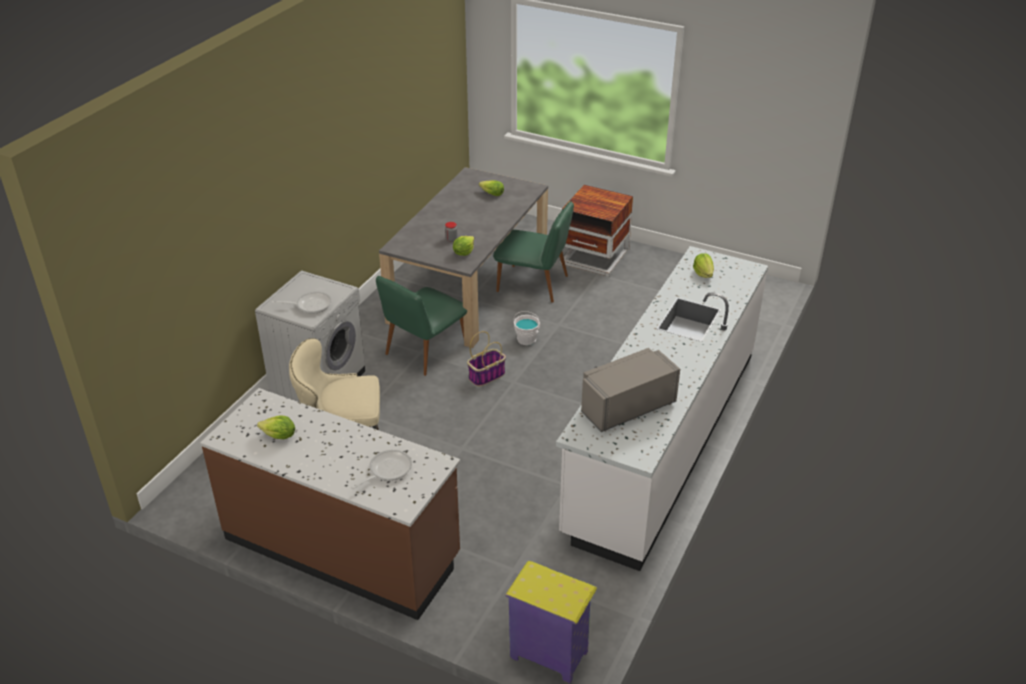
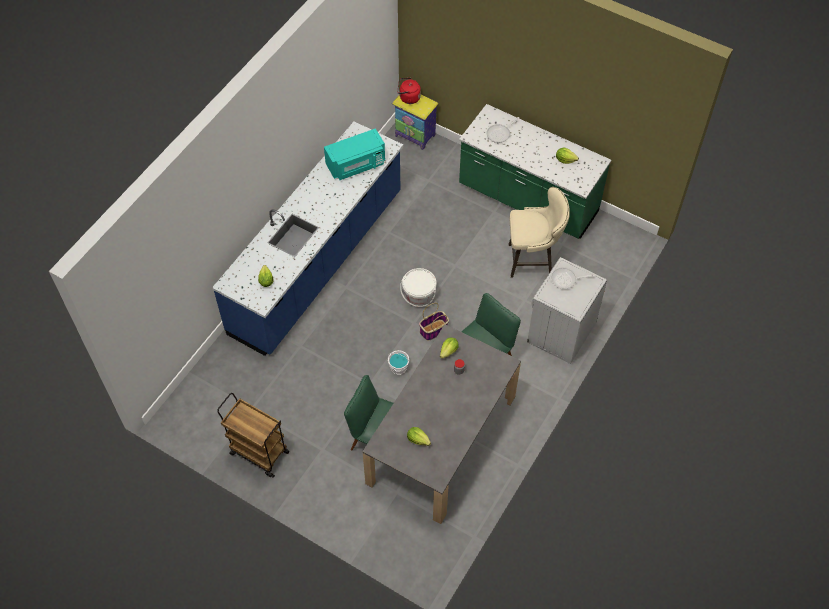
camera: 175 degrees left, 20 degrees up
brown counter [200,388,460,620] -> green counter [459,104,611,239]
white counter [556,246,768,571] -> blue counter [212,121,403,356]
nightstand [560,185,633,277] -> none
grey microwave [581,348,680,432] -> turquoise microwave [324,128,385,180]
none -> brown cart [217,393,289,478]
none -> red kettle [397,78,421,104]
none -> white bucket [400,268,436,307]

